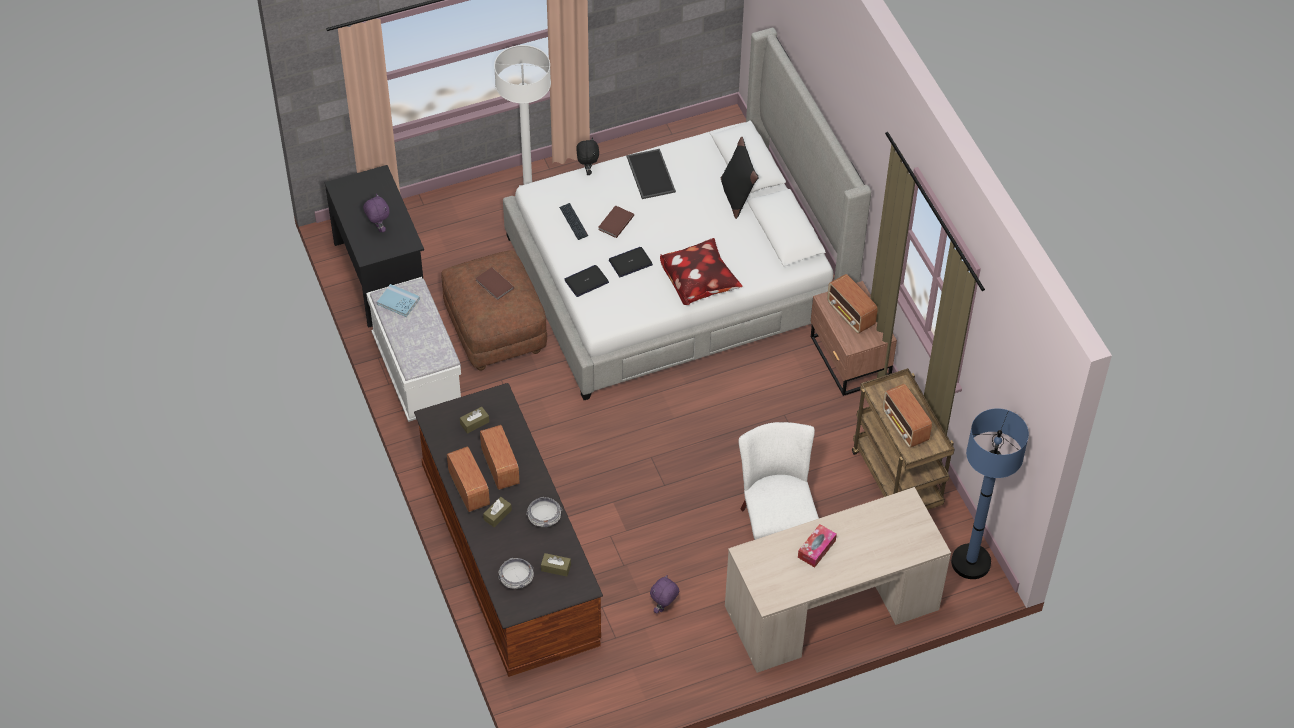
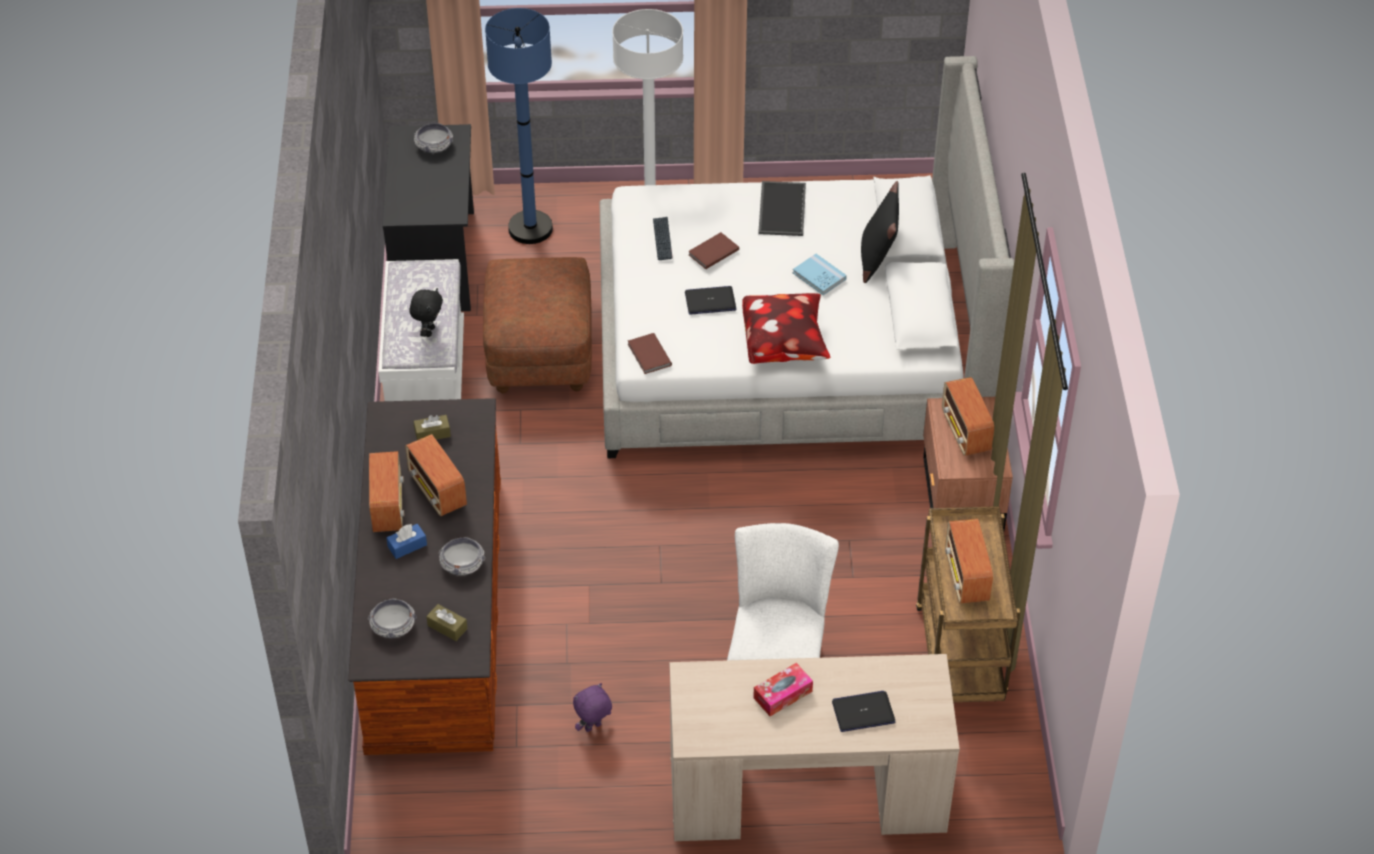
camera: 20 degrees right, 5 degrees down
purple plush toy [363,194,390,232] -> none
blue book [377,284,420,317] -> blue book moved to [793,254,847,295]
brown book [475,267,514,300] -> brown book moved to [628,333,672,374]
radio [480,425,520,490] -> radio turned 150 degrees clockwise [405,434,467,516]
brown tissue box [483,497,512,527] -> blue tissue box [386,524,427,559]
laptop [564,265,609,297] -> laptop moved to [832,691,895,732]
black plush toy [576,137,599,175] -> black plush toy moved to [410,288,443,337]
blue floor lamp [951,408,1029,579] -> blue floor lamp moved to [485,8,553,244]
none -> bowl [414,123,453,153]

